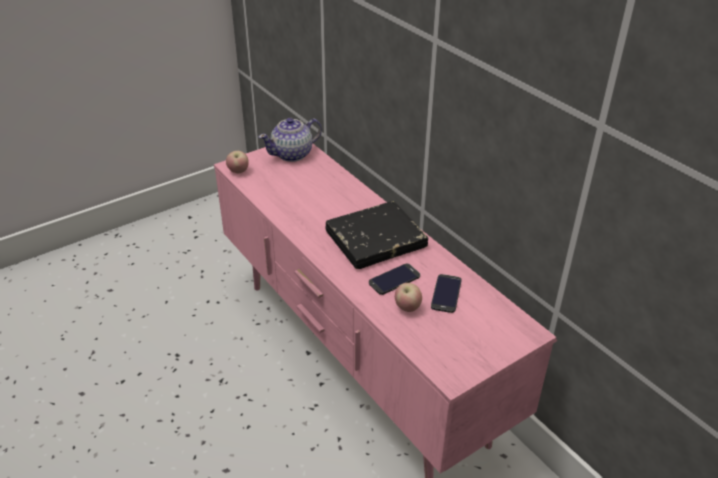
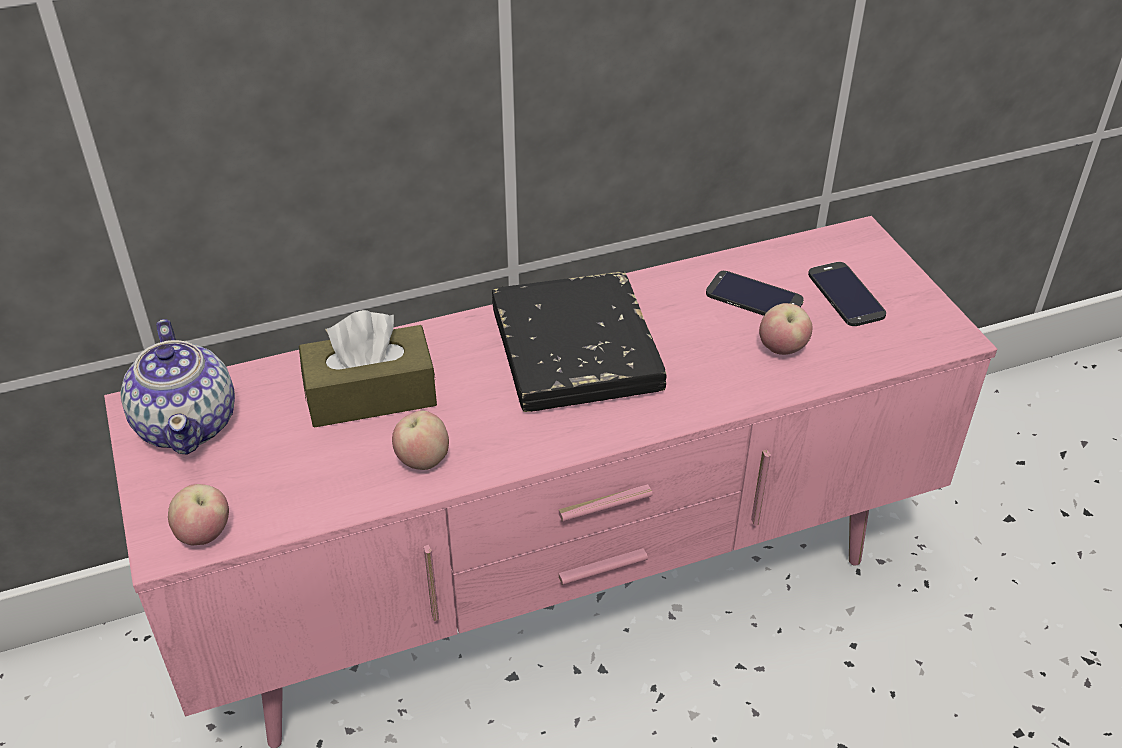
camera: 75 degrees left, 5 degrees up
phone [369,264,420,295] -> phone moved to [808,262,886,326]
none -> brown tissue box [299,310,437,428]
none -> apple [392,411,449,470]

